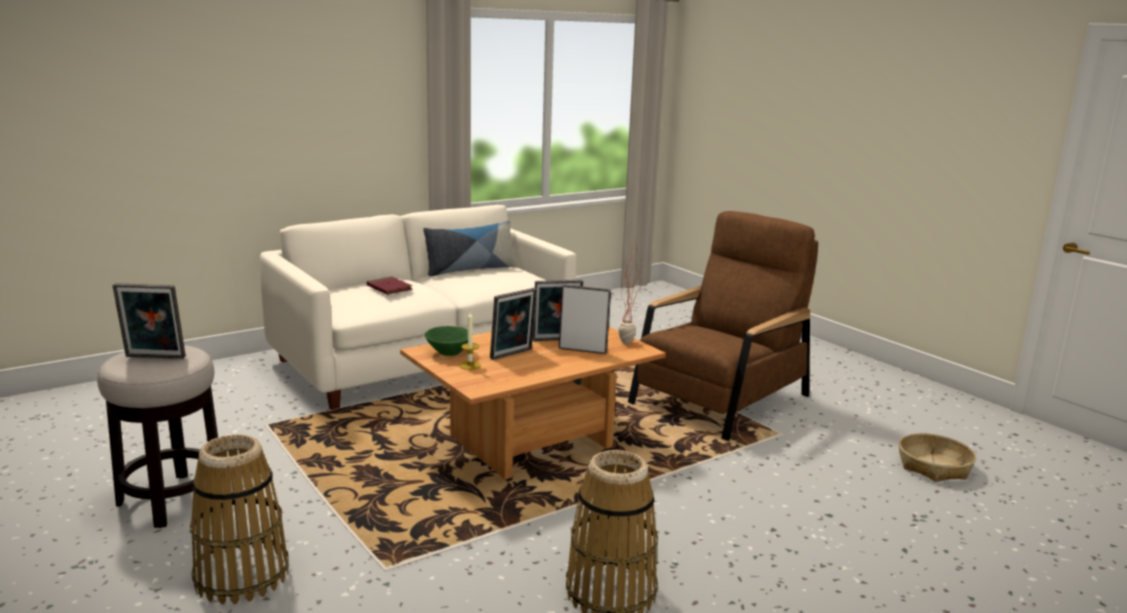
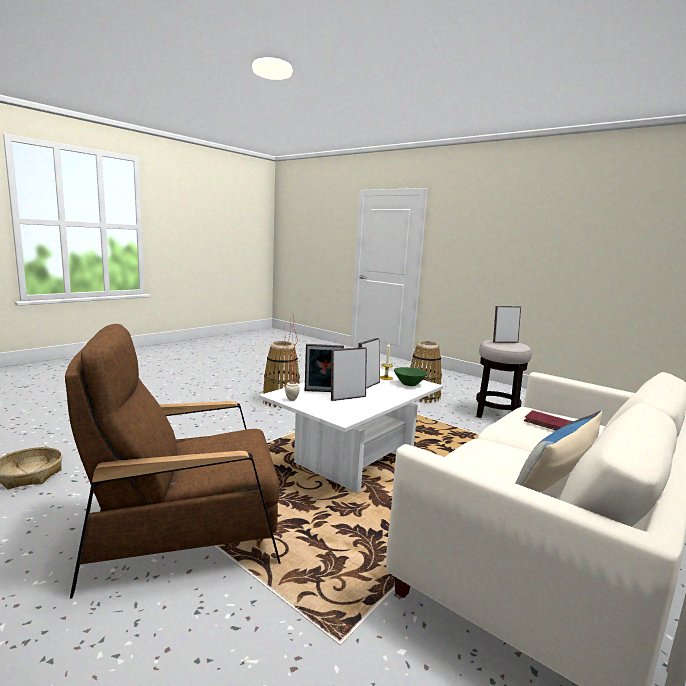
camera: 165 degrees right, 5 degrees down
brown coffee table [400,327,666,479] -> white coffee table [259,369,443,493]
brown armchair [628,211,818,441] -> brown armchair turned 45 degrees clockwise [65,324,281,598]

